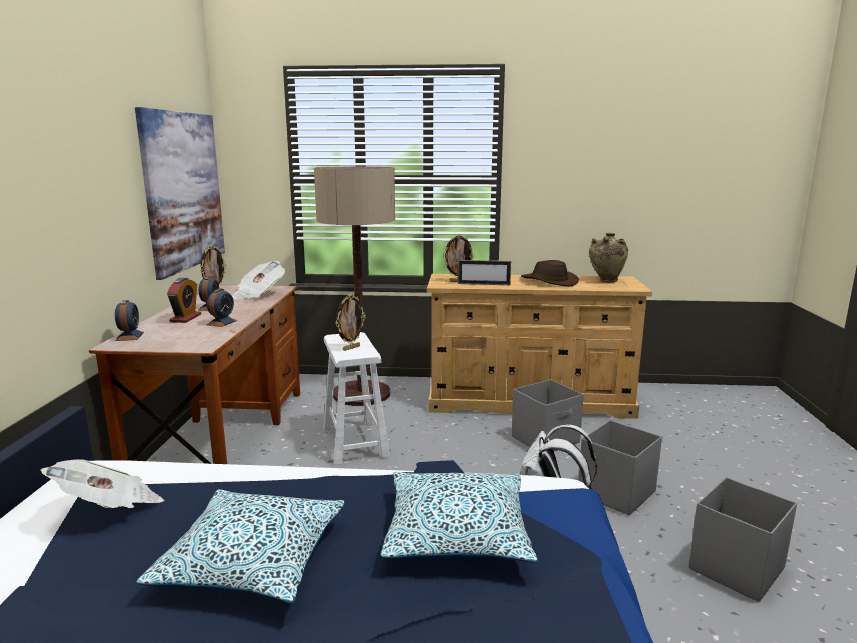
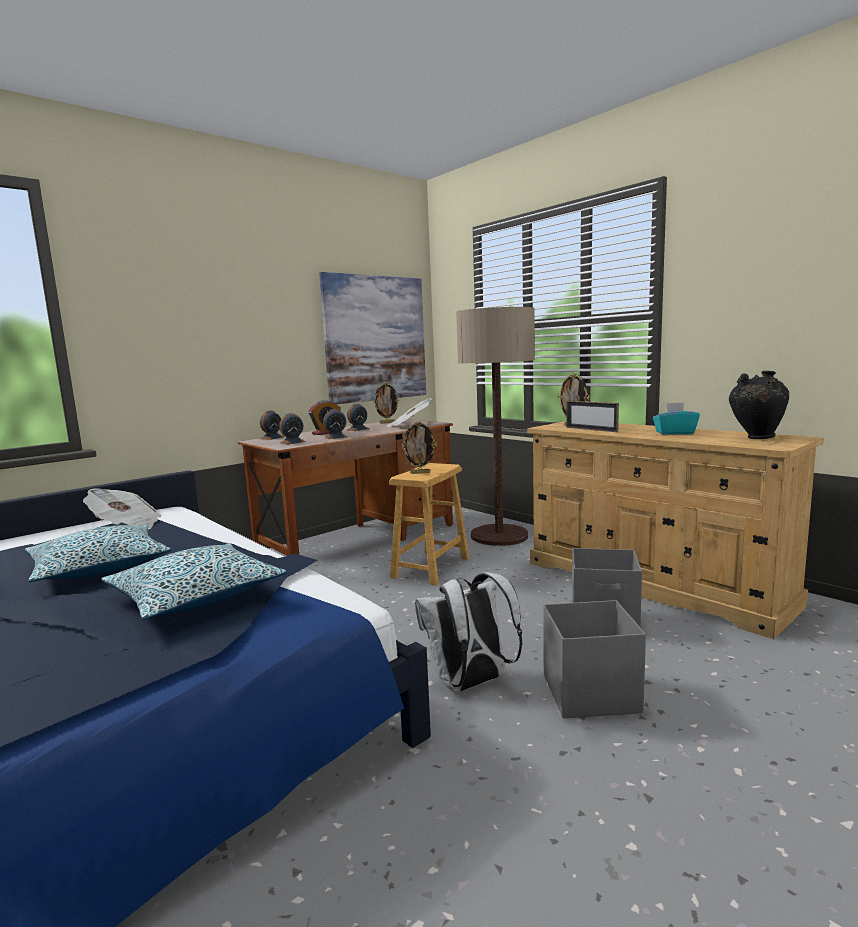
camera: 45 degrees right, 5 degrees down
white stool [323,332,390,465] -> brown stool [389,463,469,585]
brown hat [521,260,579,286] -> turquoise tissue box [653,402,700,435]
beige vase [589,233,628,283] -> black vase [729,371,789,439]
grey storage box [688,477,797,602] -> none
none -> alarm clock [279,413,306,445]

